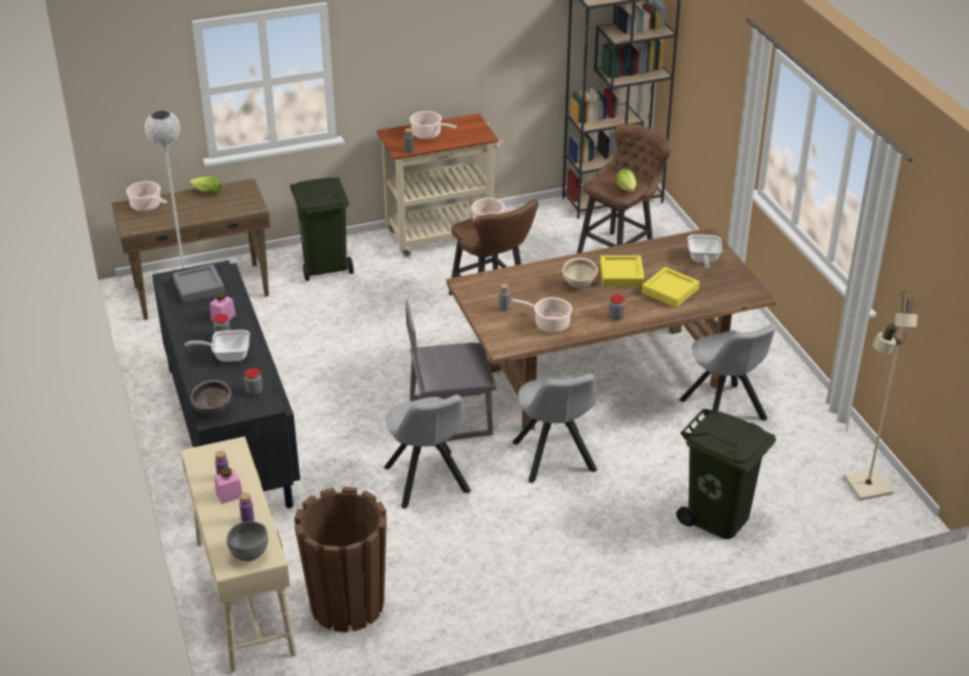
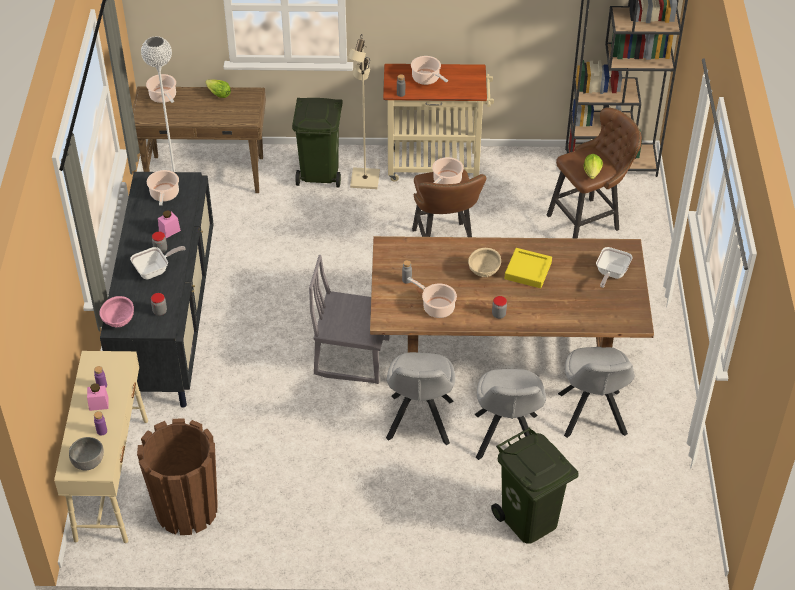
camera: 20 degrees right, 10 degrees up
grey tray [173,264,225,303] -> cooking pot [147,170,179,206]
frying pan [185,330,250,362] -> frying pan turned 135 degrees clockwise [130,246,186,279]
brown bowl [191,380,232,415] -> pink bowl [100,296,134,328]
grey chair [384,395,471,509] -> grey chair moved to [474,369,546,460]
yellow tray [642,267,700,308] -> none
beige floor lamp [844,291,918,501] -> beige floor lamp moved to [348,34,380,189]

